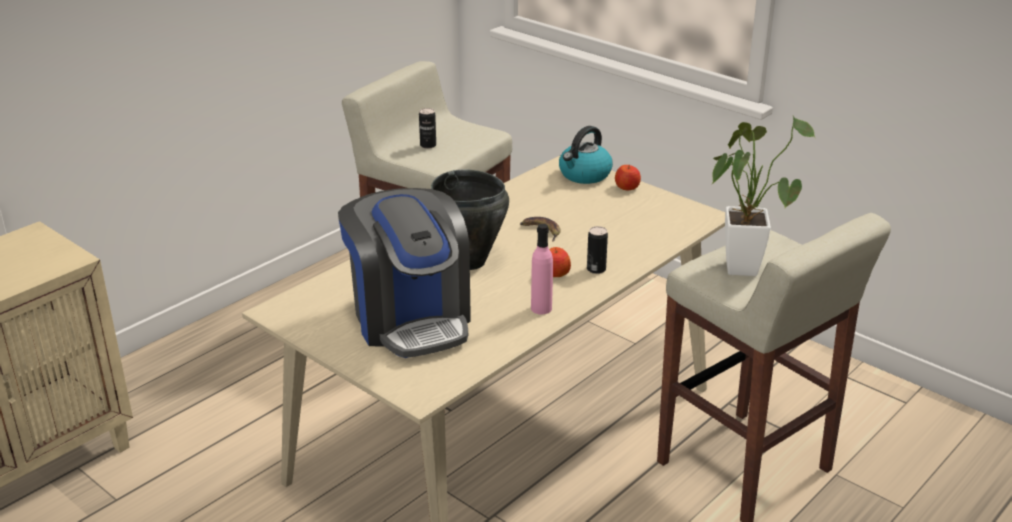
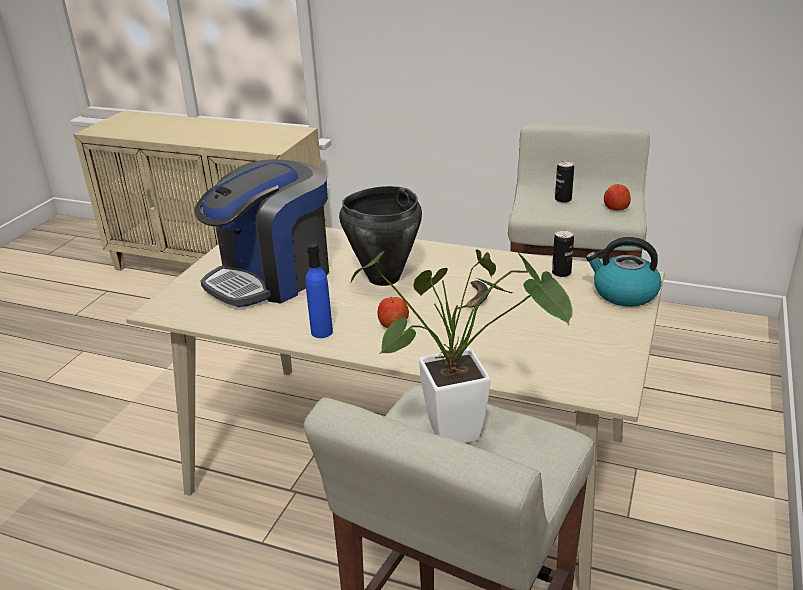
camera: 70 degrees right, 0 degrees up
pink bottle [531,224,553,314] -> blue bottle [305,243,333,338]
can [587,226,608,274] -> can moved to [552,230,574,277]
apple [615,165,641,190] -> apple moved to [604,184,631,211]

